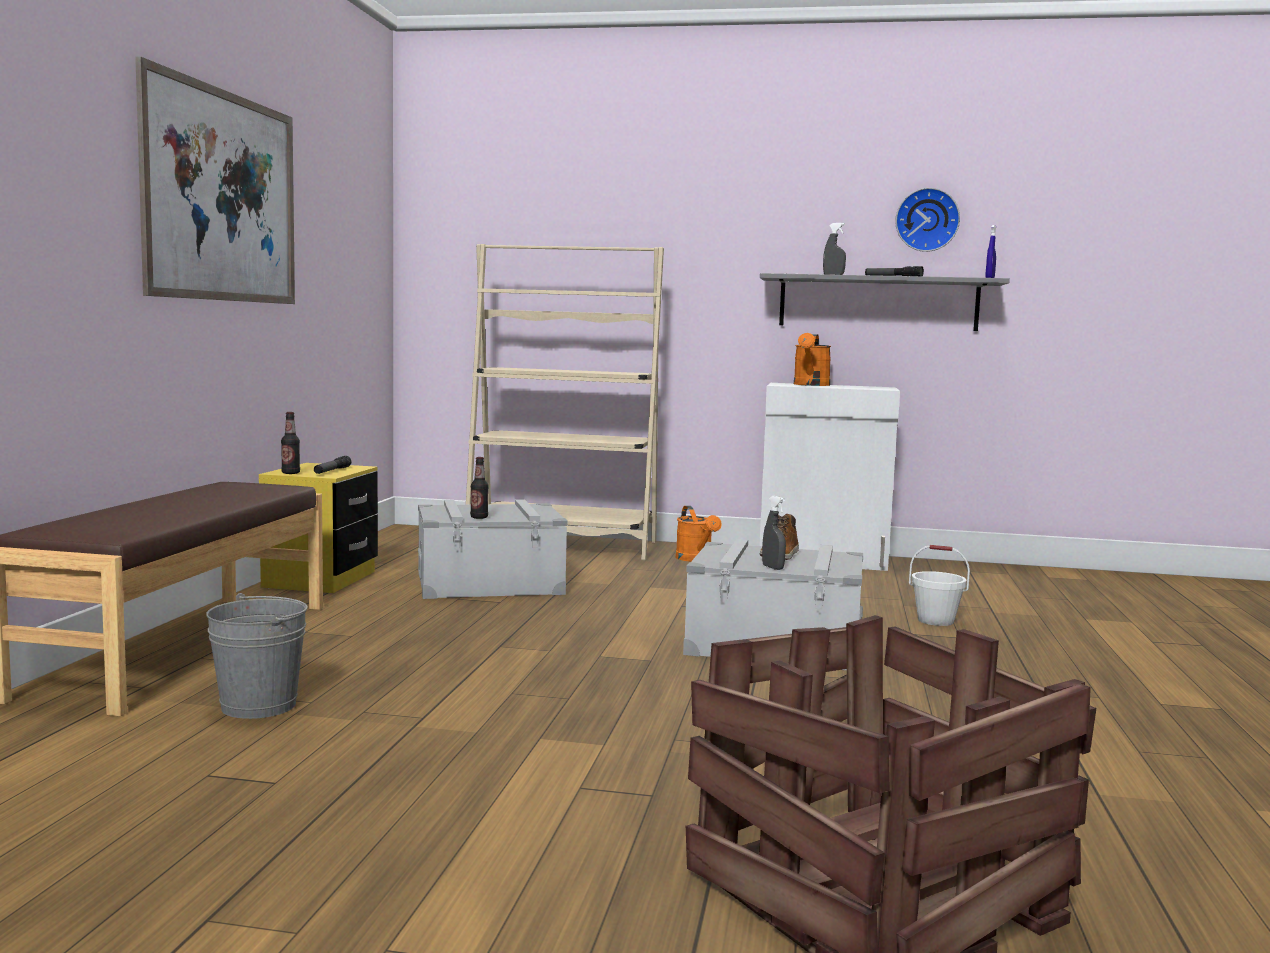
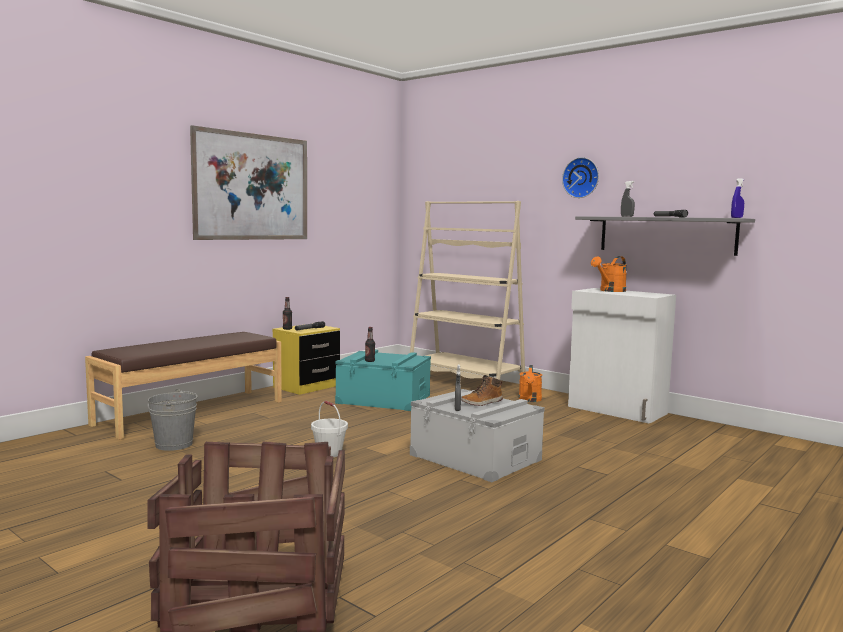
camera: 30 degrees right, 0 degrees up
grey storage box [418,499,568,599] -> turquoise storage box [335,350,431,411]
wall clock [895,188,960,252] -> wall clock moved to [562,157,599,198]
white bucket [909,545,970,626] -> white bucket moved to [311,401,348,457]

